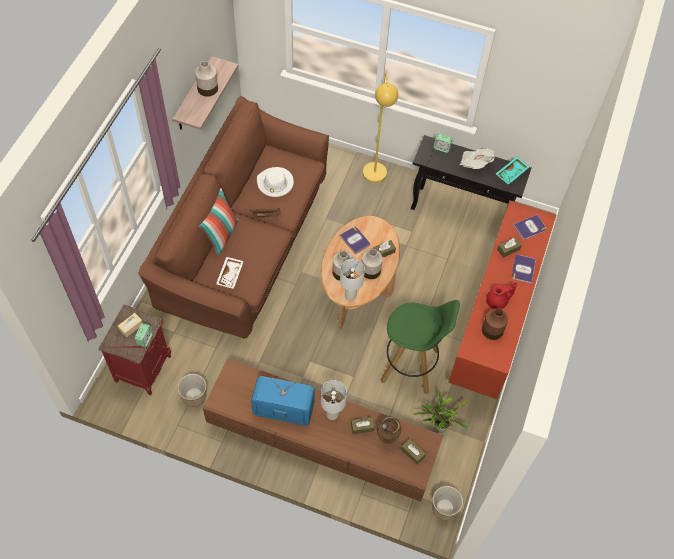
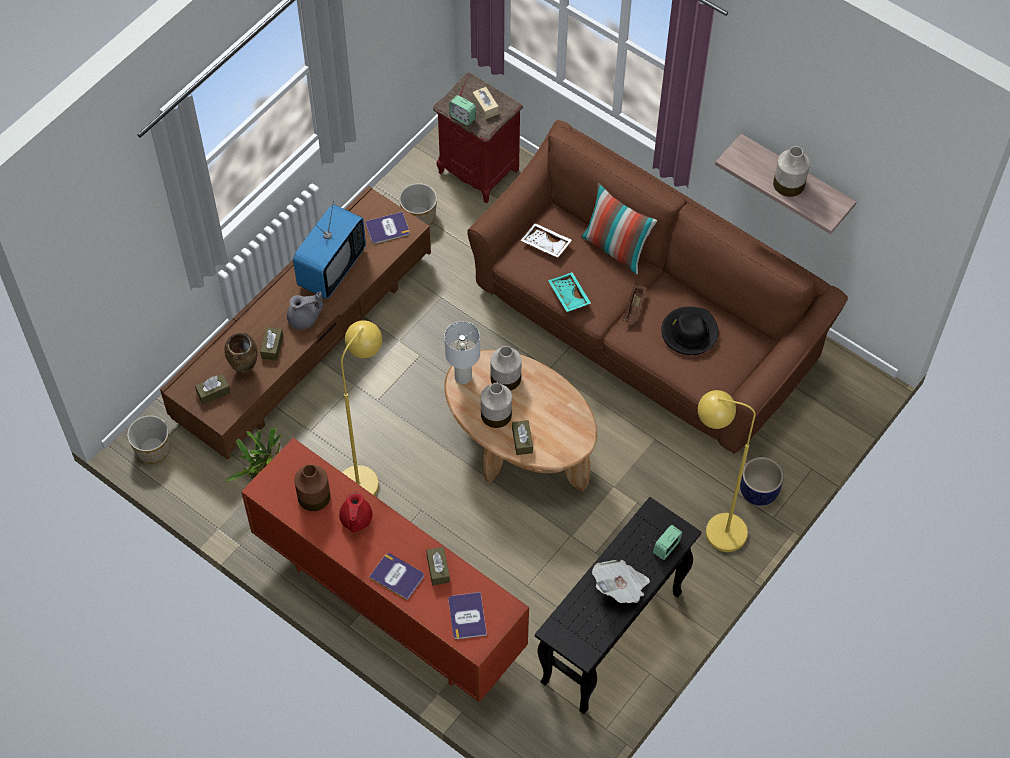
camera: 110 degrees right, 0 degrees up
white hat [257,167,294,197] -> black hat [661,307,719,355]
white table lamp [321,380,347,420] -> grey teapot [287,292,323,330]
book [340,227,370,255] -> book moved to [365,212,410,244]
green stool [380,300,460,395] -> yellow floor lamp [341,320,382,496]
turquoise tray [496,157,529,185] -> turquoise tray moved to [548,272,591,312]
none -> planter [740,457,784,506]

